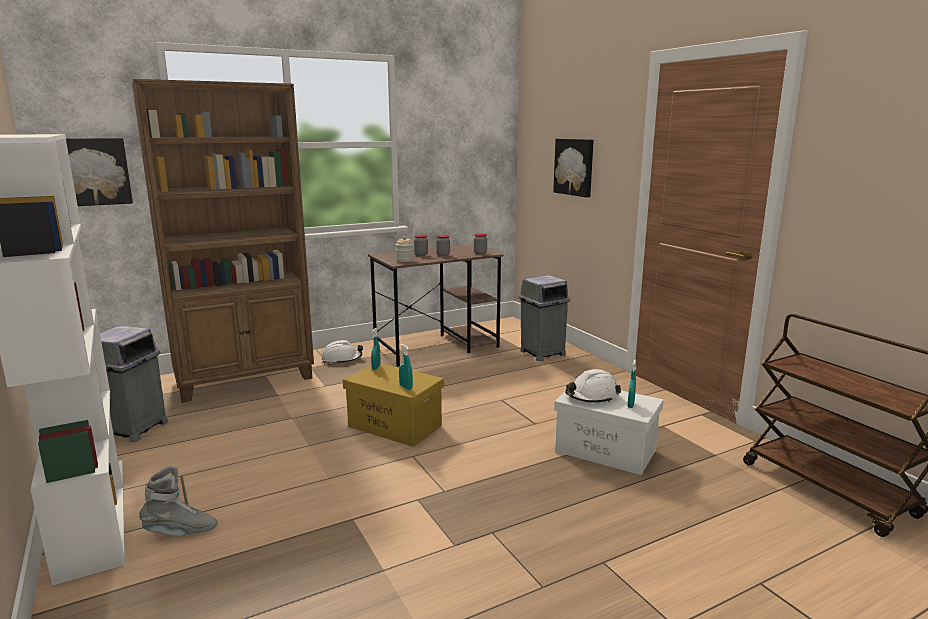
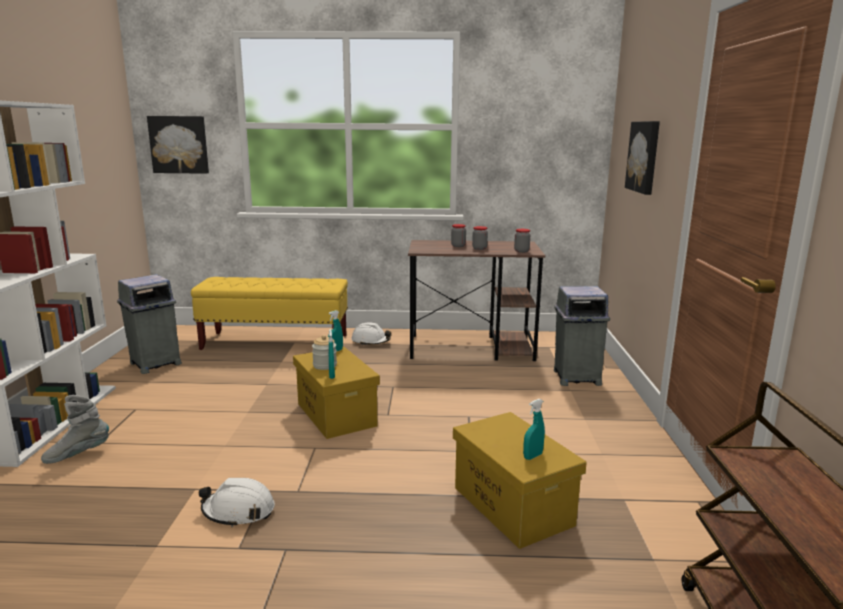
camera: 30 degrees right, 0 degrees up
brown bookcase [132,79,314,403] -> yellow bench [191,277,348,350]
grey boot [139,466,218,536] -> grey boot turned 135 degrees clockwise [41,395,109,464]
jar [396,236,414,262] -> jar moved to [312,335,337,370]
white storage box [554,390,664,475] -> yellow storage box [453,412,587,549]
white hard hat [565,369,621,403] -> white hard hat moved to [199,478,275,527]

